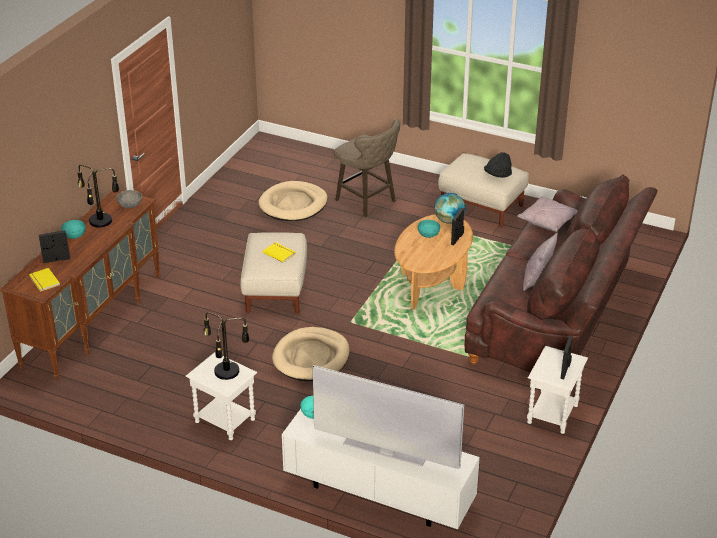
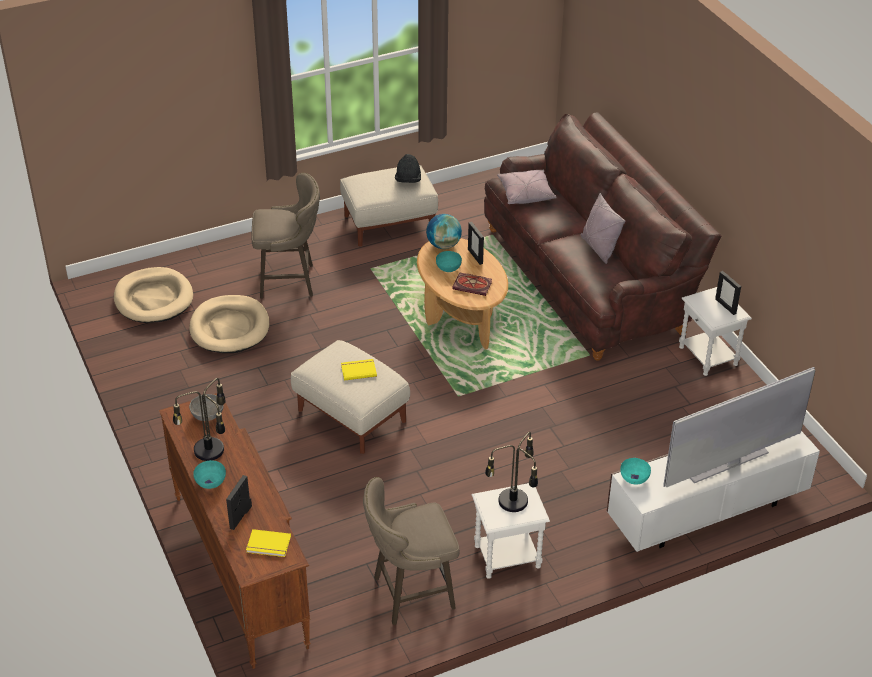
camera: 50 degrees left, 5 degrees up
beige dog bed [272,327,350,381] -> beige dog bed moved to [114,267,193,323]
none -> beige stool [363,477,460,625]
none -> book [452,272,492,296]

